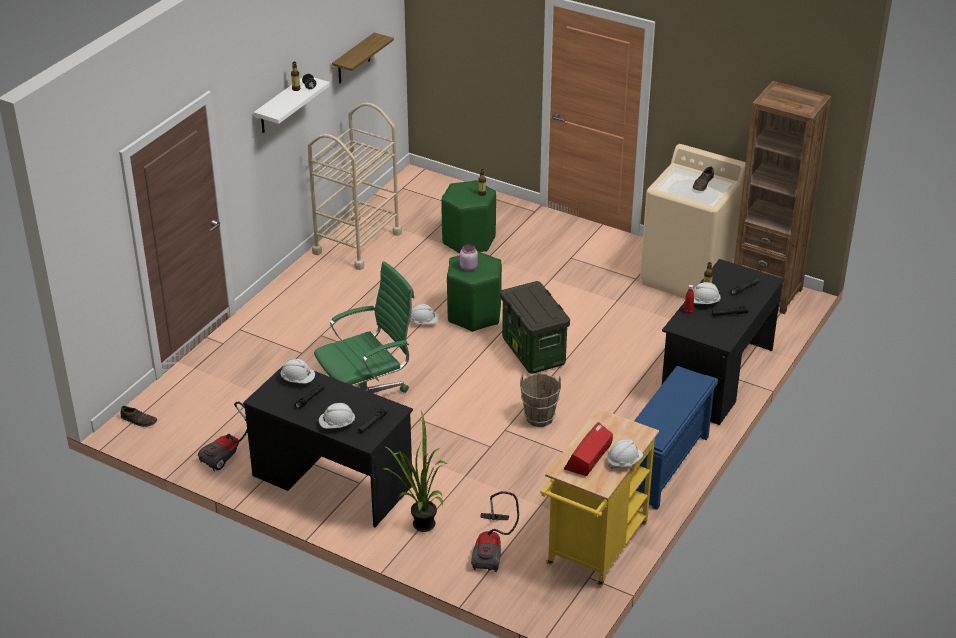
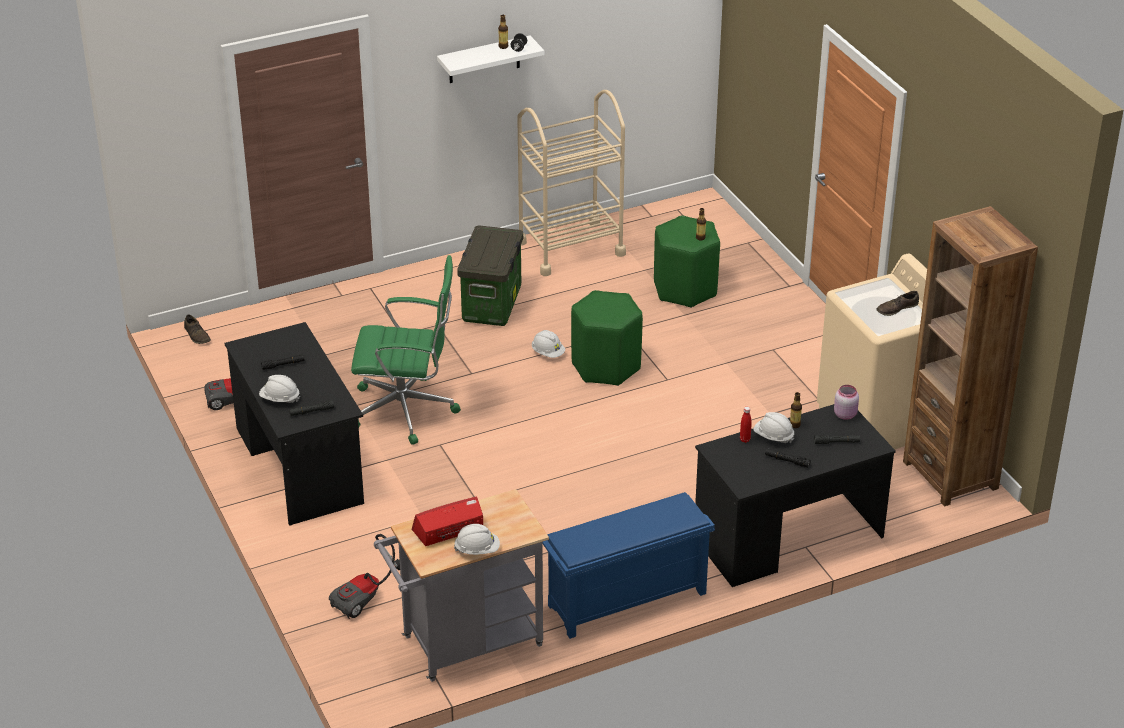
camera: 35 degrees right, 0 degrees up
white hard hat [281,359,315,383] -> none
shelf [332,33,394,83] -> none
potted plant [383,411,447,532] -> none
pink jar [460,245,478,271] -> pink jar moved to [834,385,859,420]
storage box [500,281,570,374] -> storage box moved to [457,225,523,326]
brown bucket [520,373,561,427] -> none
yellow cart [540,408,659,586] -> grey cart [374,489,549,682]

